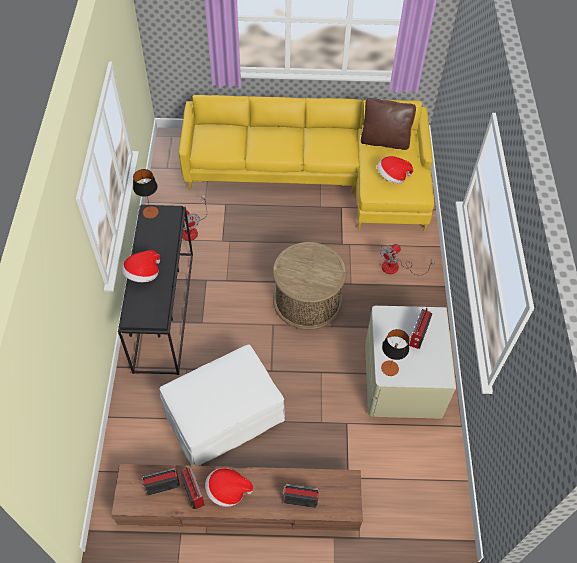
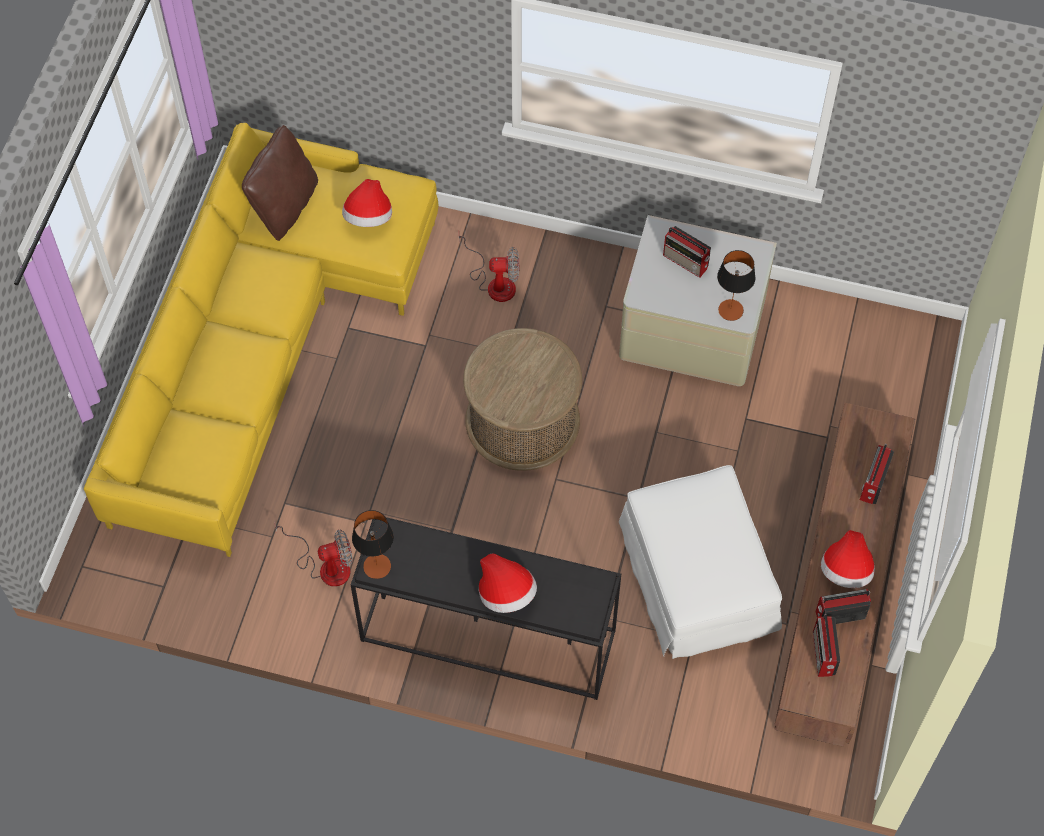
camera: 75 degrees left, 5 degrees up
fan [380,244,435,275] -> fan turned 60 degrees counterclockwise [459,236,519,302]

